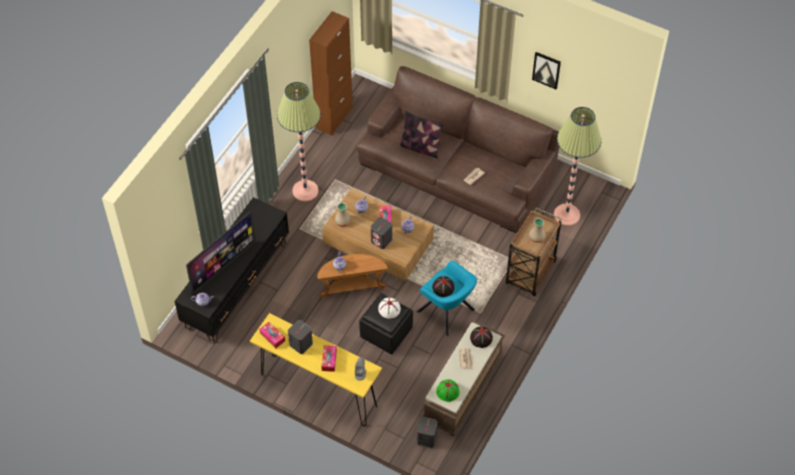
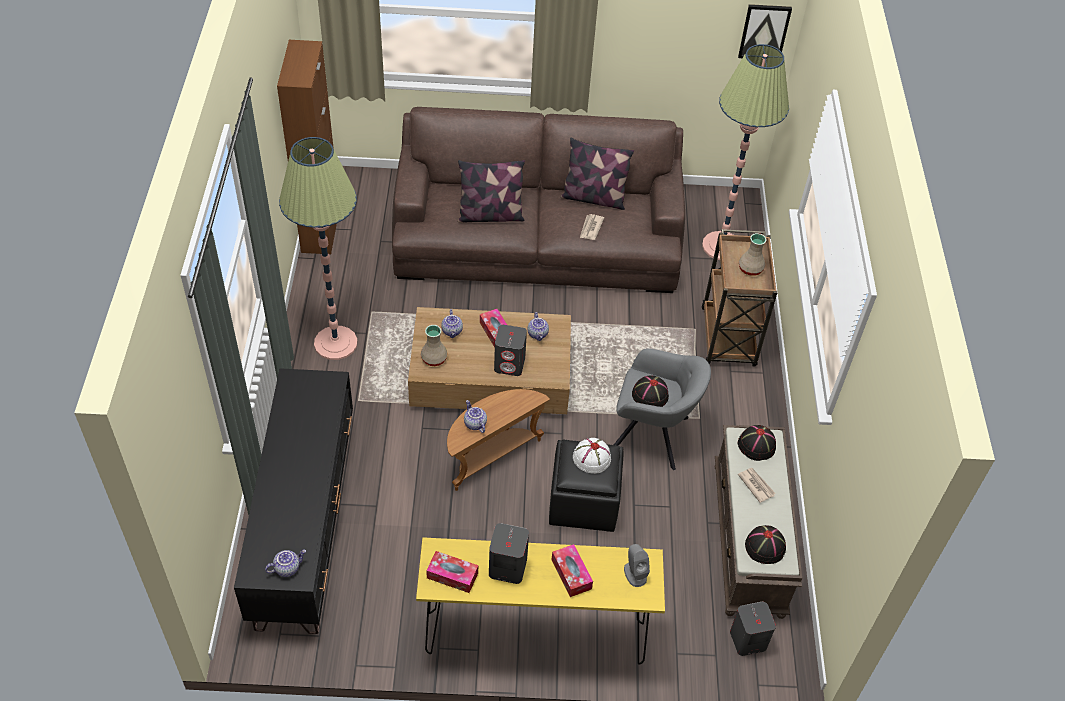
camera: 30 degrees left, 5 degrees down
television [186,211,256,295] -> none
turquoise armchair [417,261,477,336] -> grey armchair [614,348,711,470]
green hat [436,379,460,402] -> black hat [745,525,786,564]
picture [532,52,561,89] -> picture moved to [738,4,792,58]
none -> pillow [560,138,634,210]

